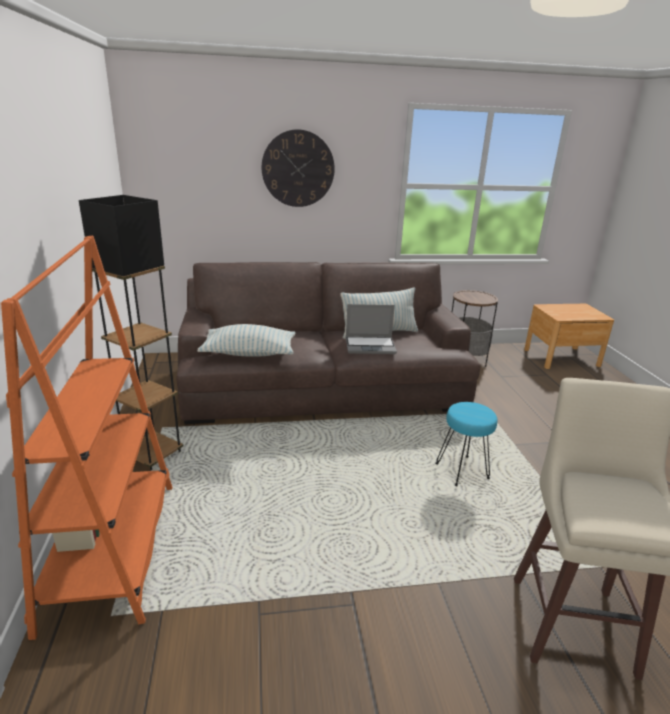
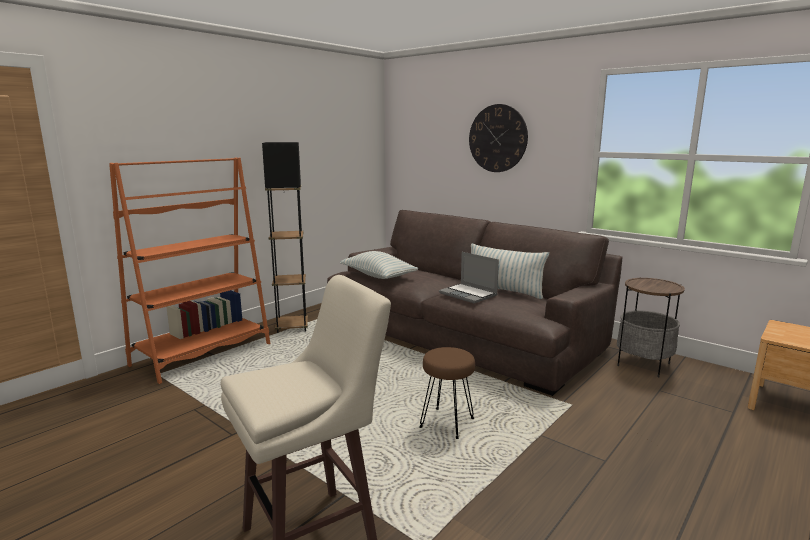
camera: 50 degrees right, 10 degrees down
turquoise stool [435,402,497,487] -> brown stool [419,347,475,439]

